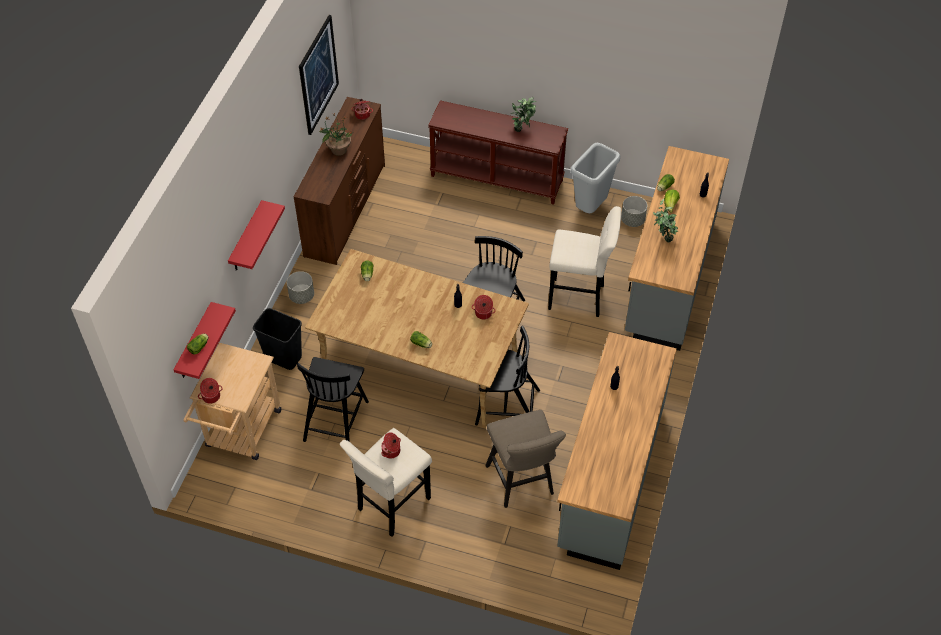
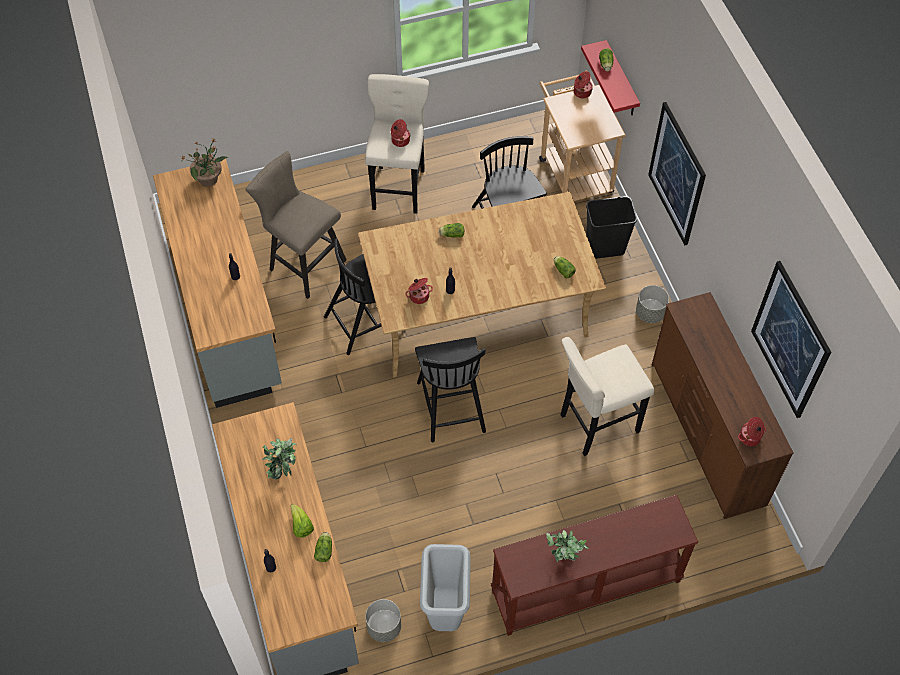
camera: 145 degrees right, 5 degrees up
red shelf [228,200,285,271] -> picture [648,102,706,245]
potted plant [319,113,354,156] -> potted plant moved to [181,139,228,187]
beige stool [548,206,621,317] -> beige stool moved to [561,337,654,456]

